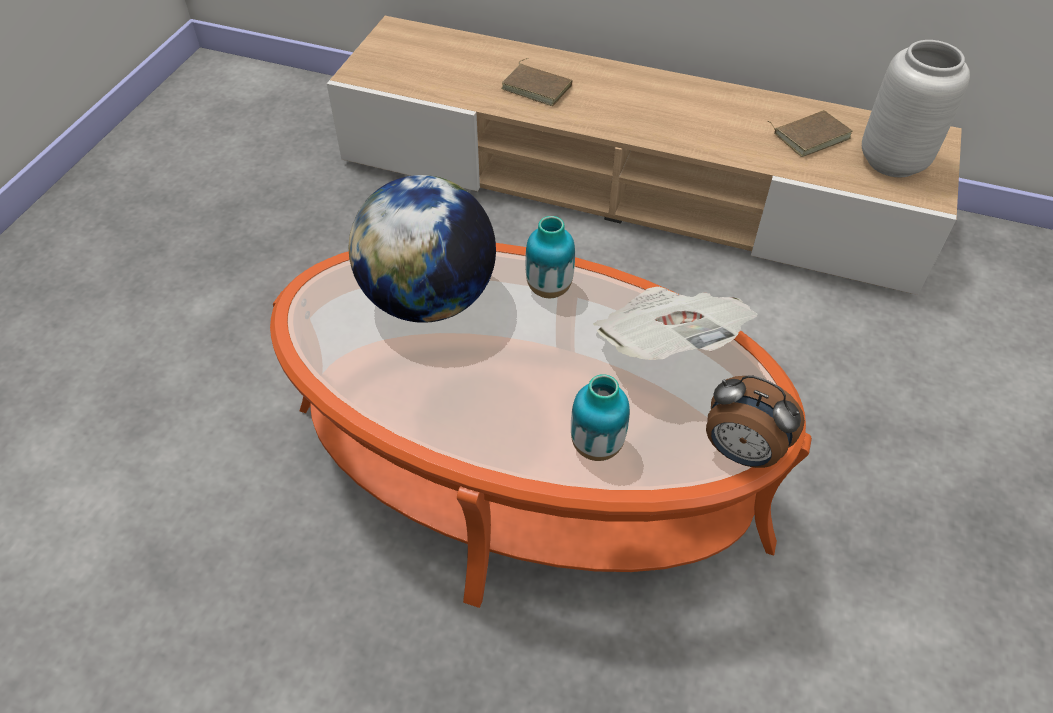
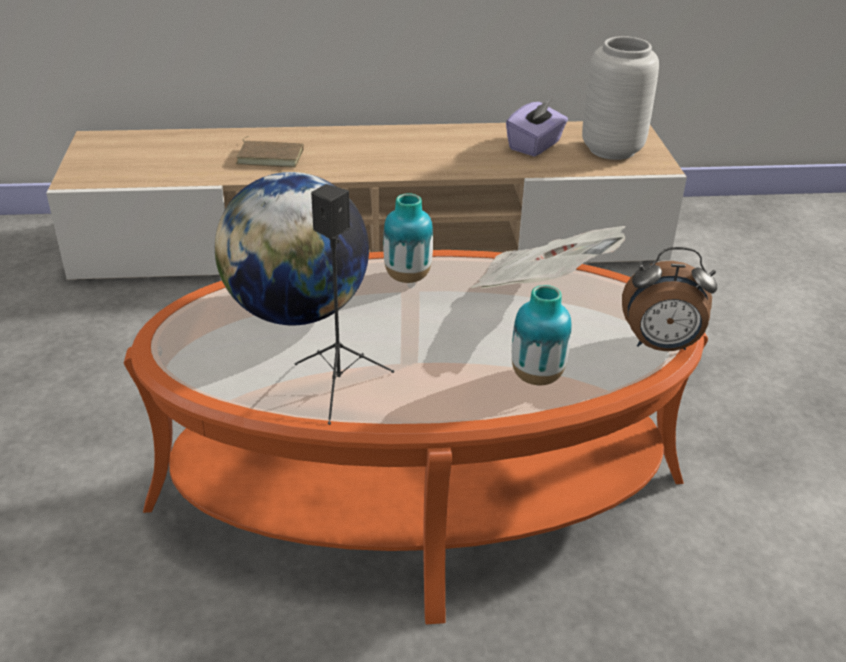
camera: 25 degrees left, 15 degrees down
brown book [768,110,853,157] -> purple tissue box [506,99,568,157]
none -> black speaker [294,184,394,425]

